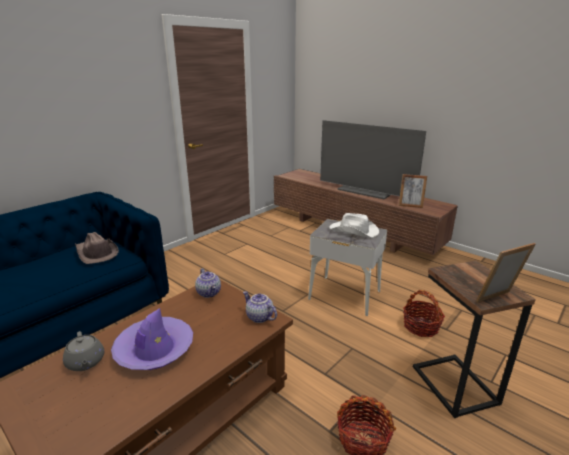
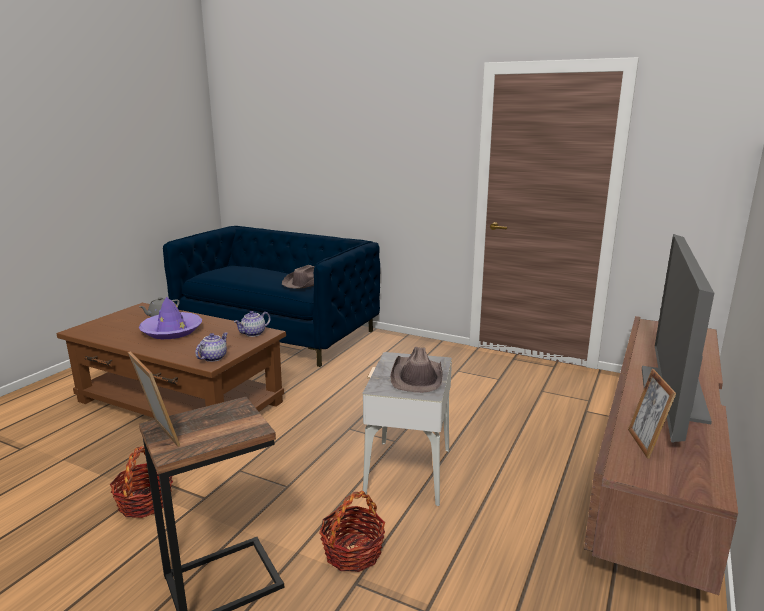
camera: 75 degrees right, 5 degrees down
white hat [329,213,379,238] -> brown hat [390,347,443,393]

